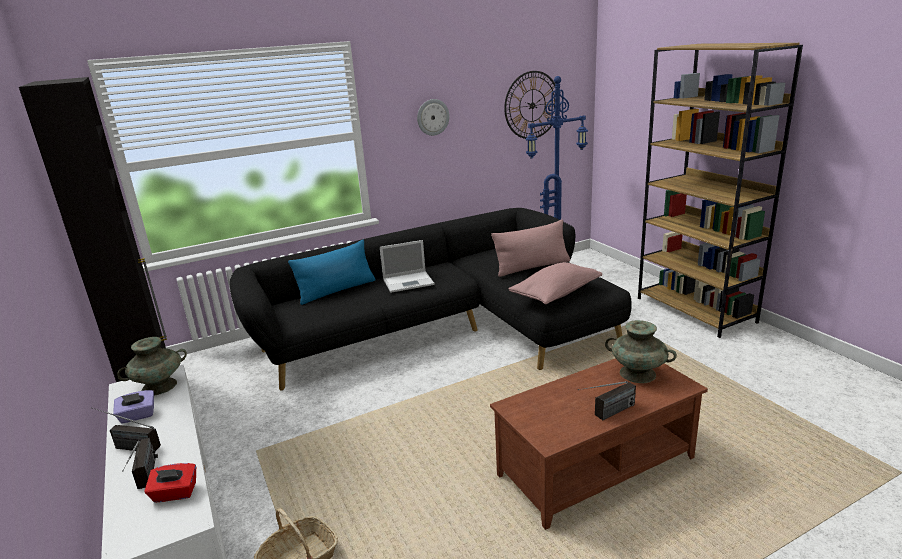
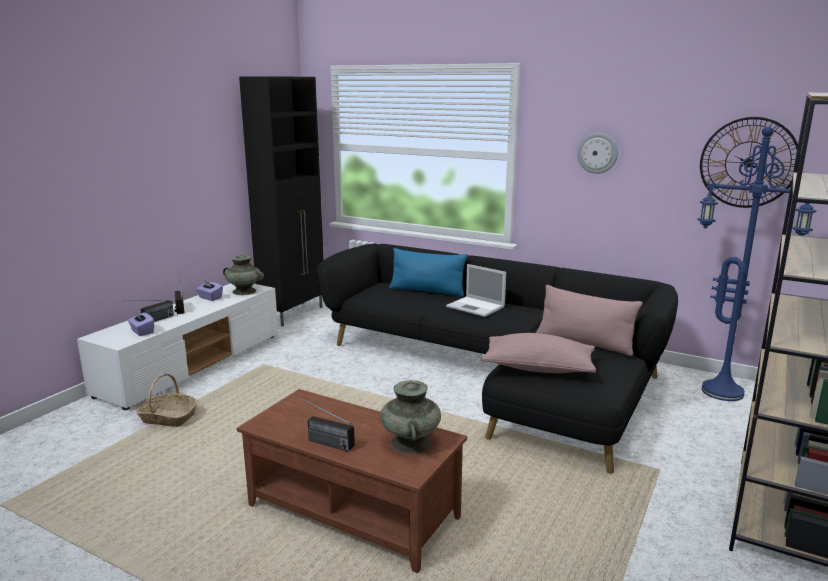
camera: 55 degrees right, 5 degrees down
red tissue box [144,463,196,502] -> purple tissue box [128,312,154,336]

